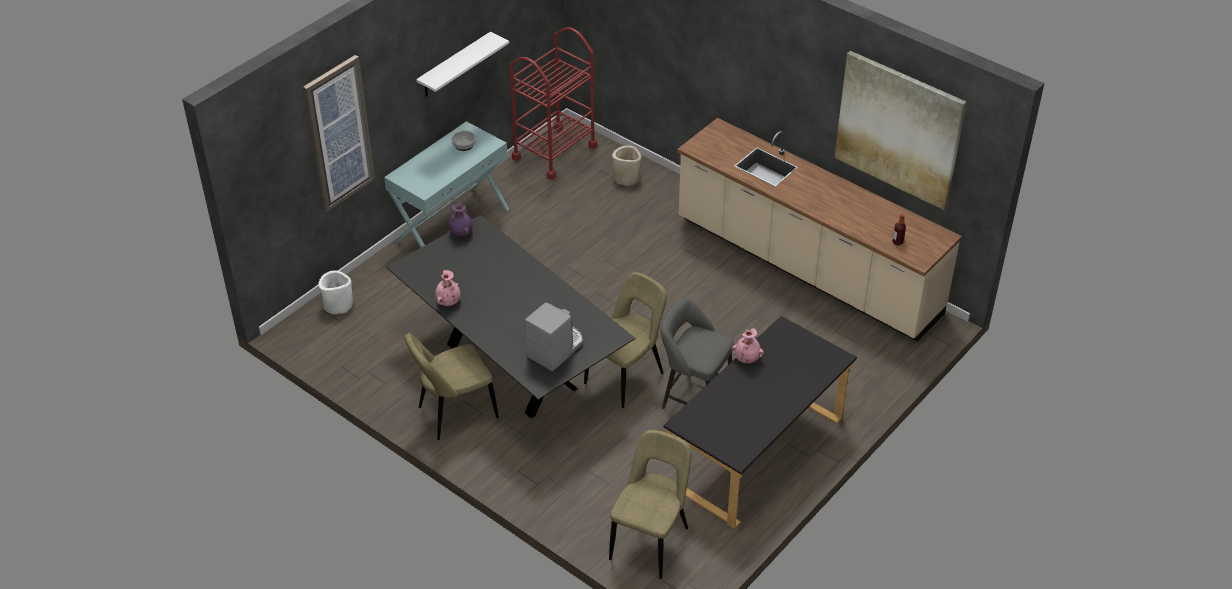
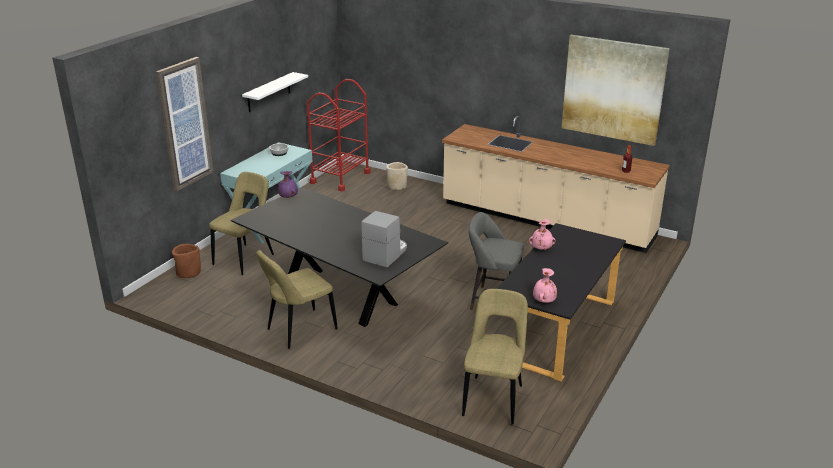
camera: 10 degrees left, 15 degrees down
white planter [318,270,353,314] -> brown planter [172,244,201,278]
pink vase [435,270,461,306] -> pink vase moved to [533,268,557,303]
beige chair [584,272,667,408] -> beige chair moved to [209,172,274,275]

